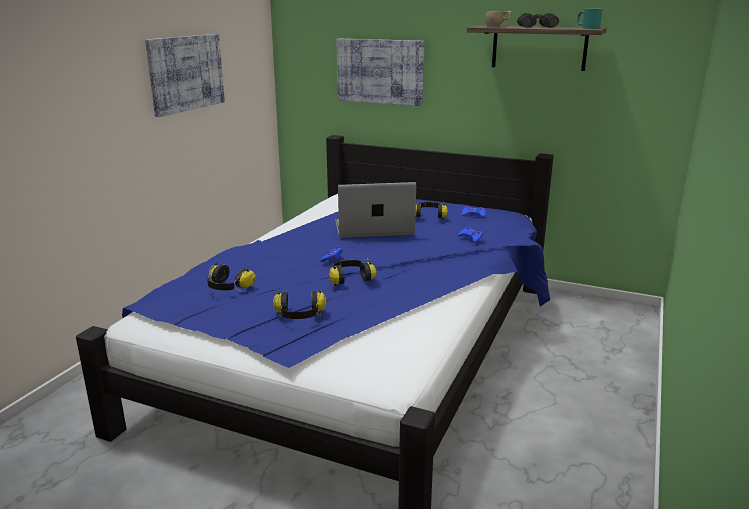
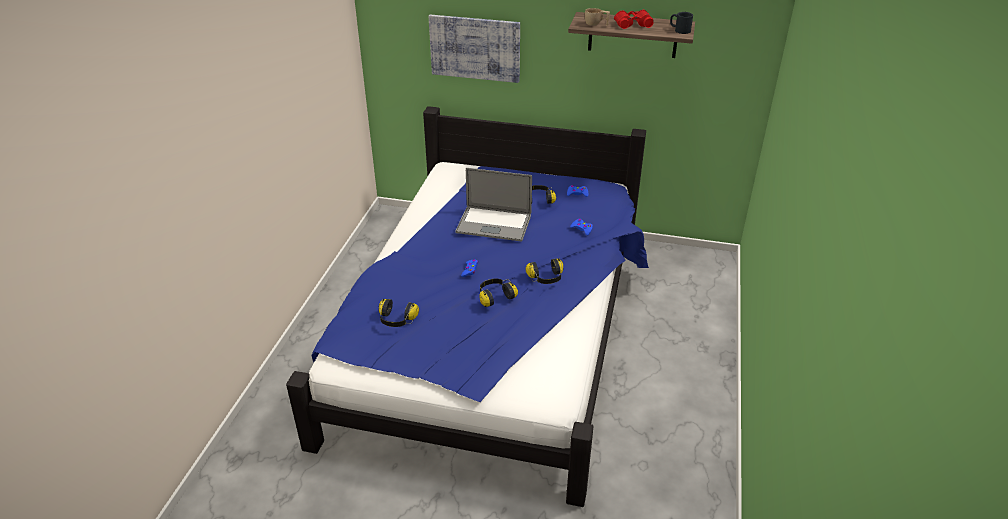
camera: 10 degrees left, 15 degrees up
picture [145,34,225,117] -> none
headphones [273,290,326,319] -> headphones moved to [526,258,563,284]
laptop [335,182,416,238] -> laptop turned 150 degrees counterclockwise [456,168,532,242]
black binoculars [517,13,559,28] -> red binoculars [614,10,654,29]
turquoise mug [577,9,602,29] -> black mug [670,12,693,34]

